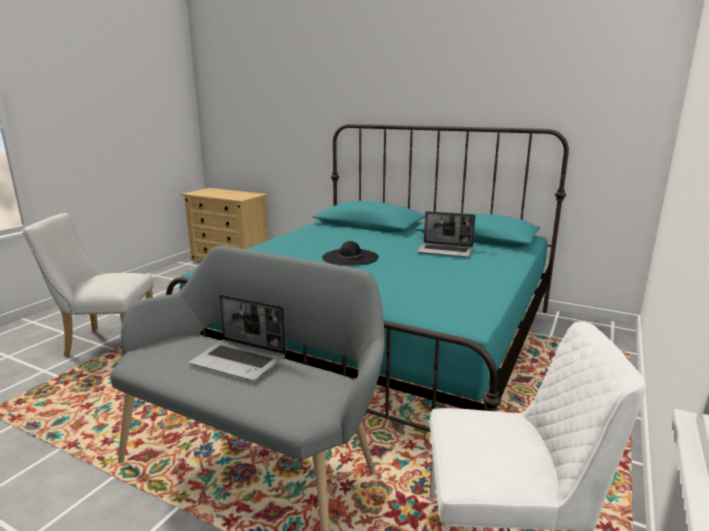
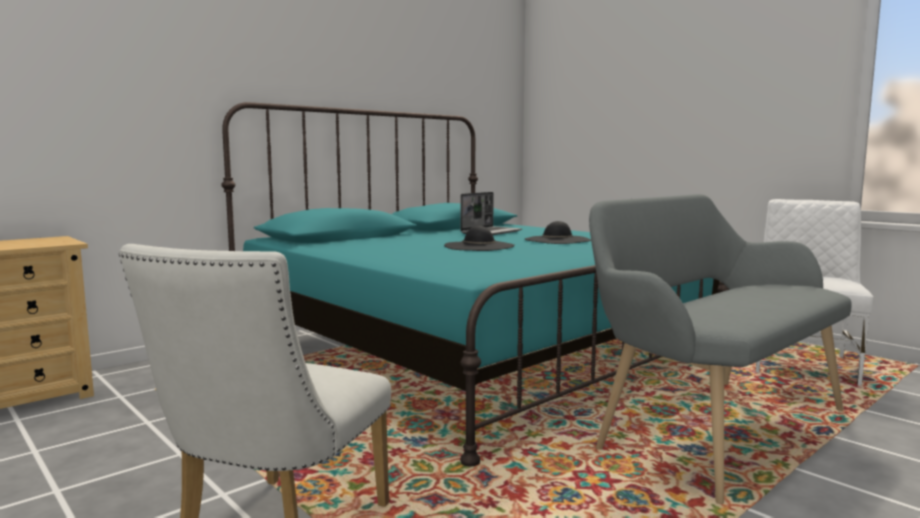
camera: 70 degrees left, 10 degrees down
laptop [189,294,286,381] -> none
none -> black hat [525,221,591,244]

